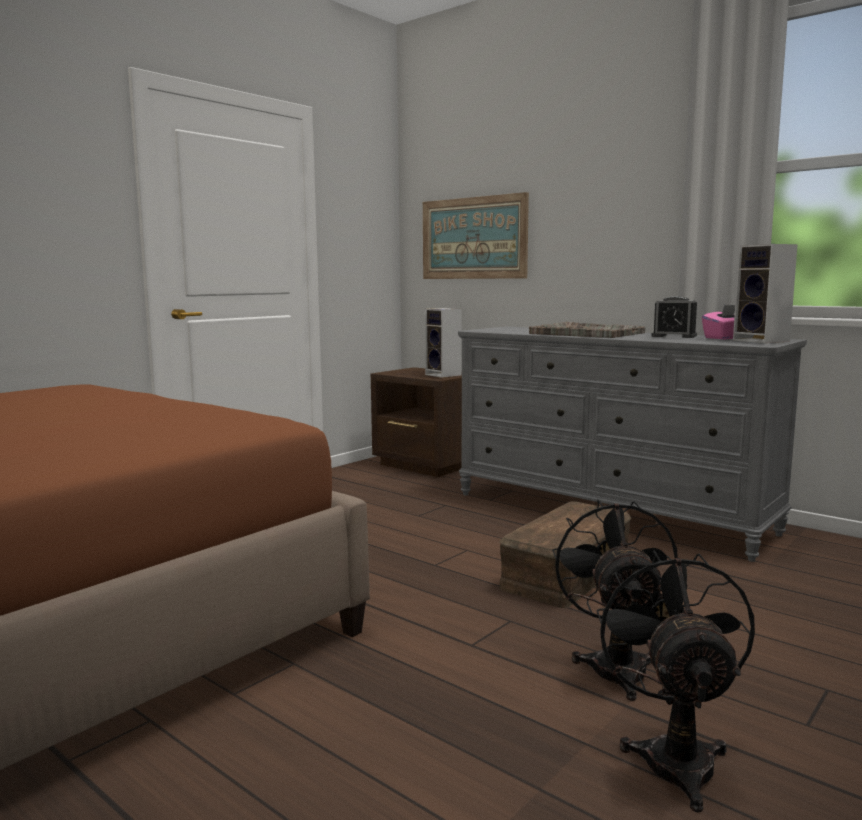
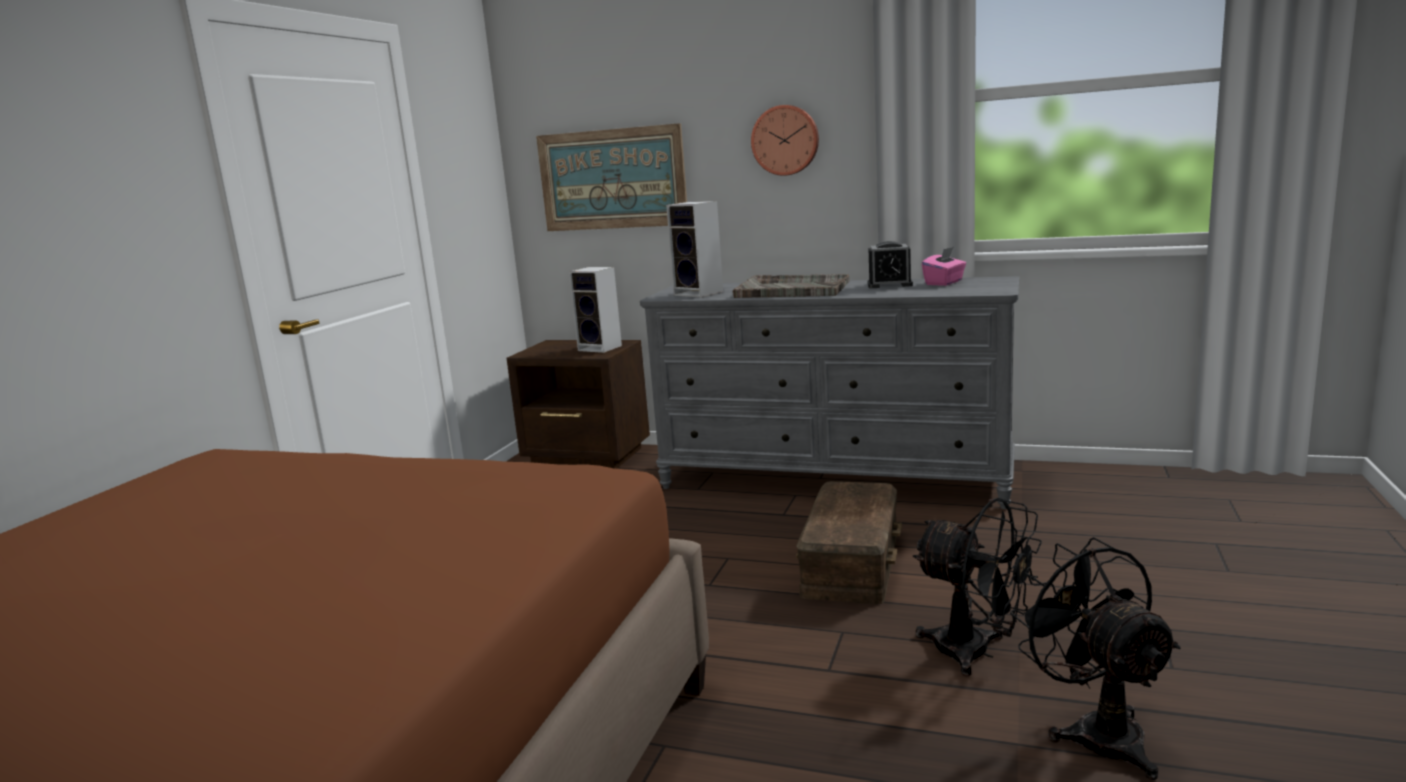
camera: 20 degrees left, 5 degrees up
black fan [552,499,678,701] -> black fan turned 150 degrees clockwise [913,498,1042,676]
speaker [733,244,798,343] -> speaker moved to [666,201,723,297]
none -> wall clock [751,105,819,176]

